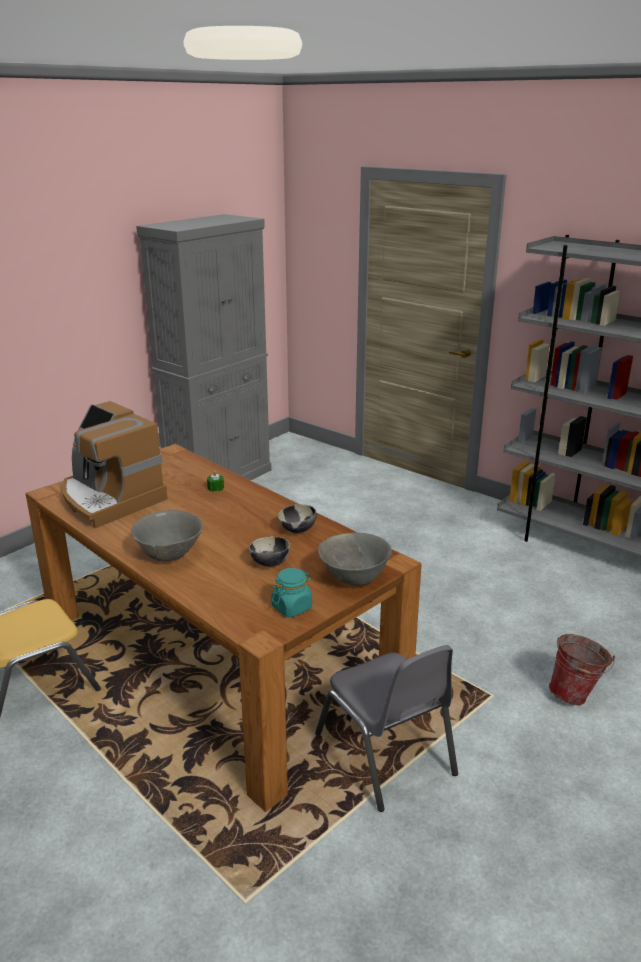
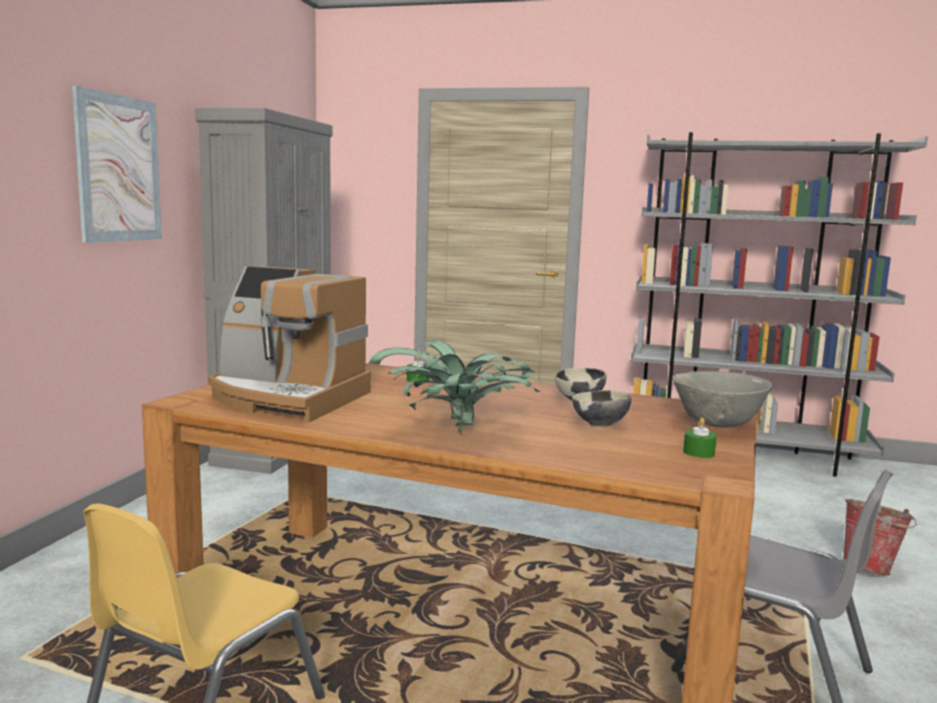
camera: 25 degrees left, 15 degrees down
grey bowl [131,510,203,562] -> potted plant [369,340,541,434]
turquoise jar [271,568,312,617] -> green candle [683,418,717,458]
none -> picture [72,86,162,243]

